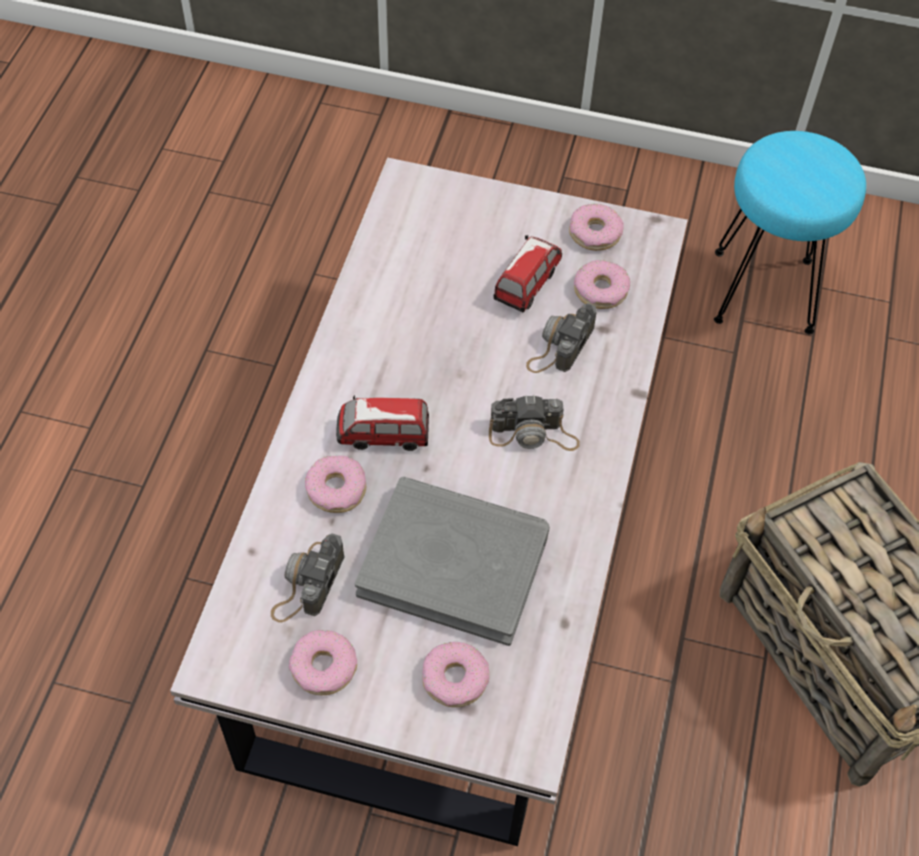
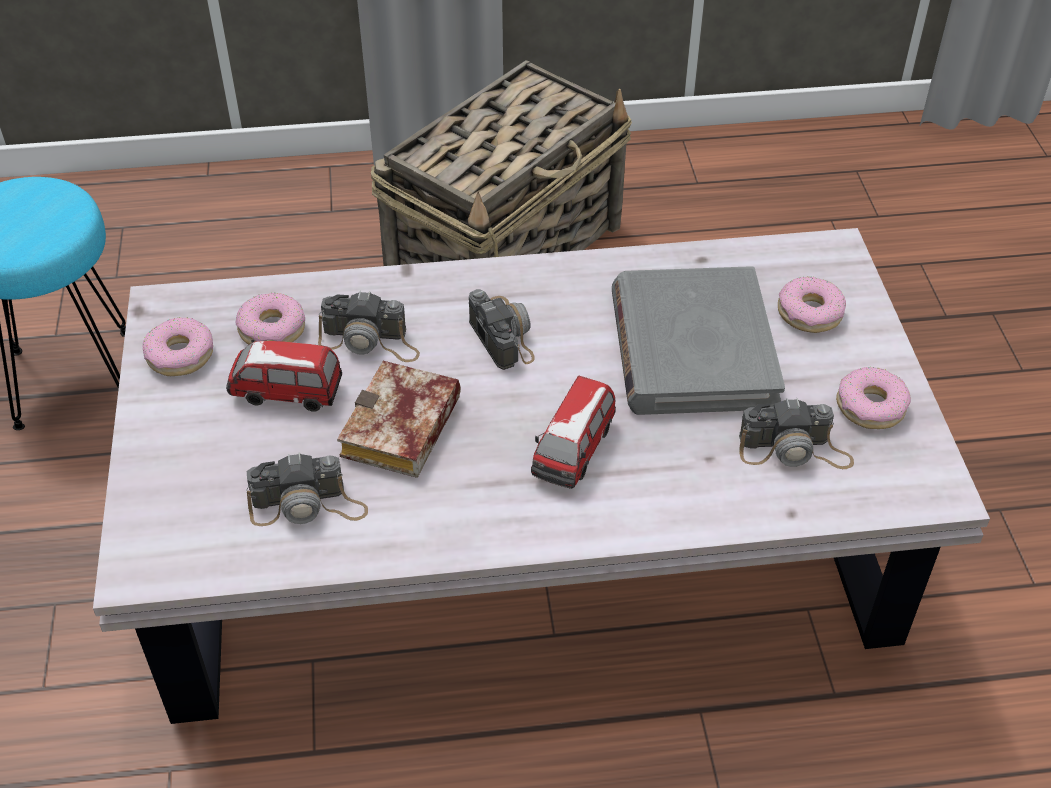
camera: 110 degrees left, 10 degrees down
donut [305,456,366,513] -> none
toy car [336,395,429,451] -> toy car turned 45 degrees clockwise [531,376,616,489]
none -> camera [246,452,368,526]
none -> book [337,361,461,478]

